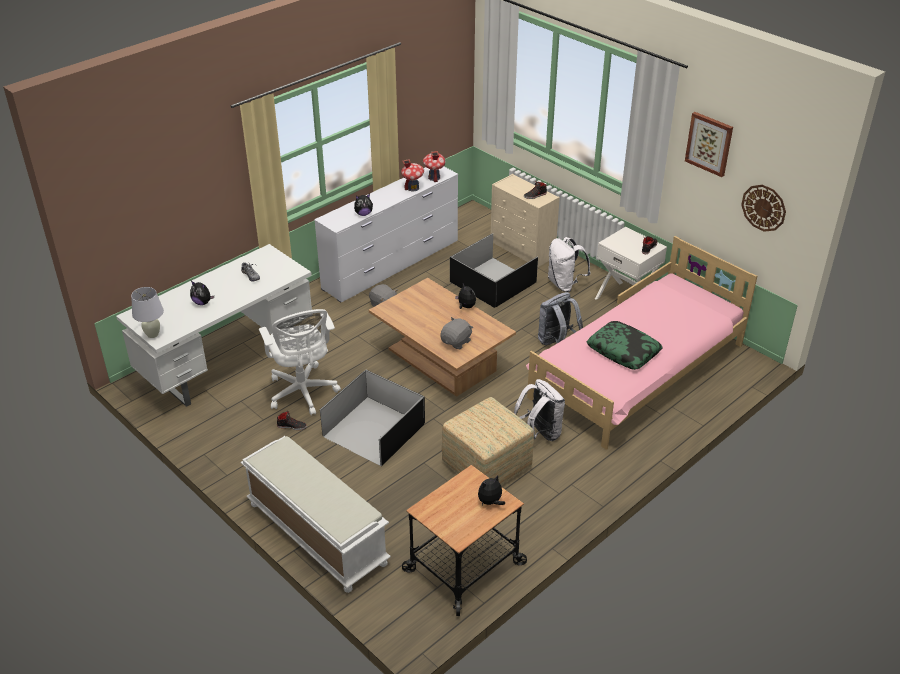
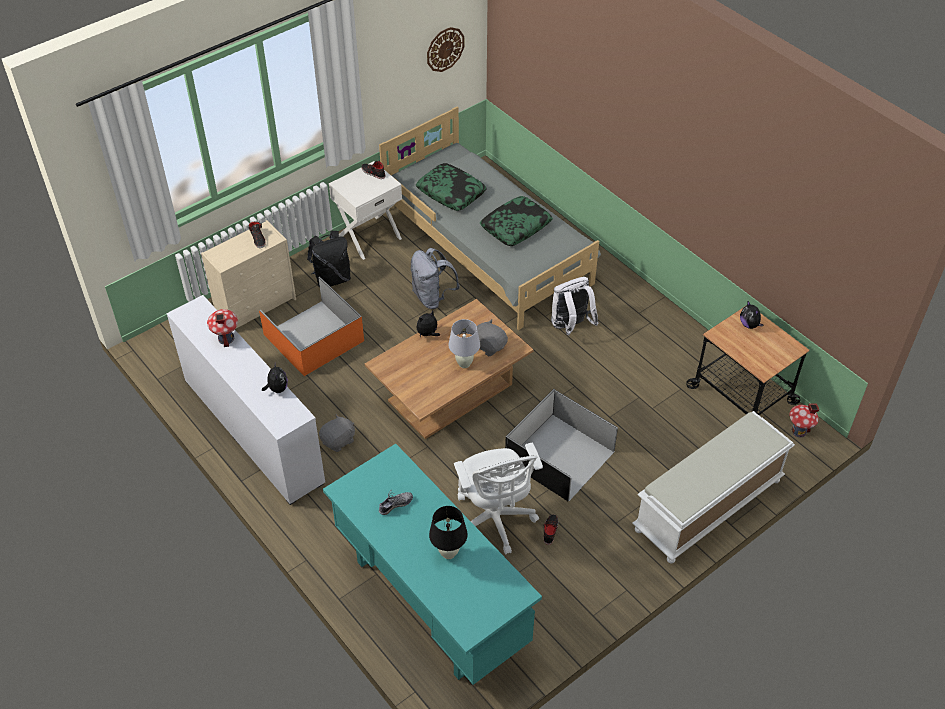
camera: 85 degrees left, 10 degrees up
white desk [116,244,312,407] -> turquoise desk [323,444,542,685]
white table lamp [131,287,164,338] -> white table lamp moved to [448,319,480,368]
plush toy [190,281,214,305] -> black table lamp [429,506,468,559]
white office chair [259,309,341,416] -> white office chair turned 90 degrees clockwise [454,443,543,554]
toy house [423,151,445,182] -> toy house moved to [789,403,819,437]
ottoman [442,397,534,485] -> none
black storage box [450,233,538,308] -> orange storage box [259,277,364,376]
pink bed [526,236,757,450] -> grey bed [379,106,601,330]
white backpack [548,237,591,292] -> black backpack [307,231,351,287]
picture [685,112,733,177] -> none
none -> pillow [416,163,487,211]

